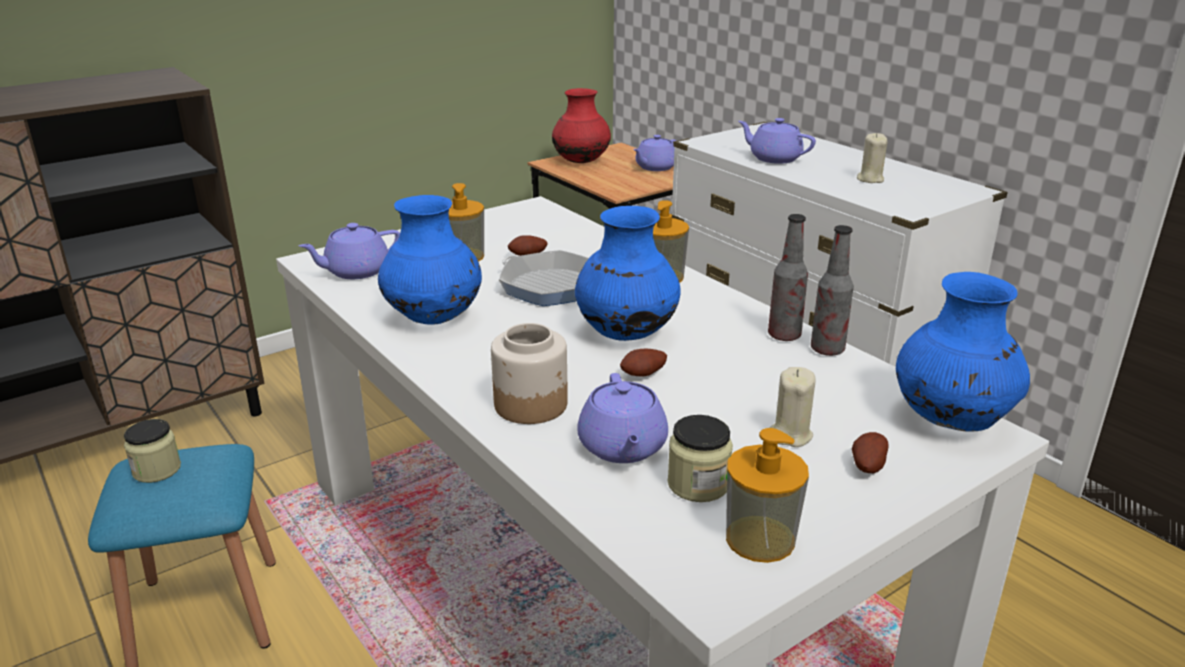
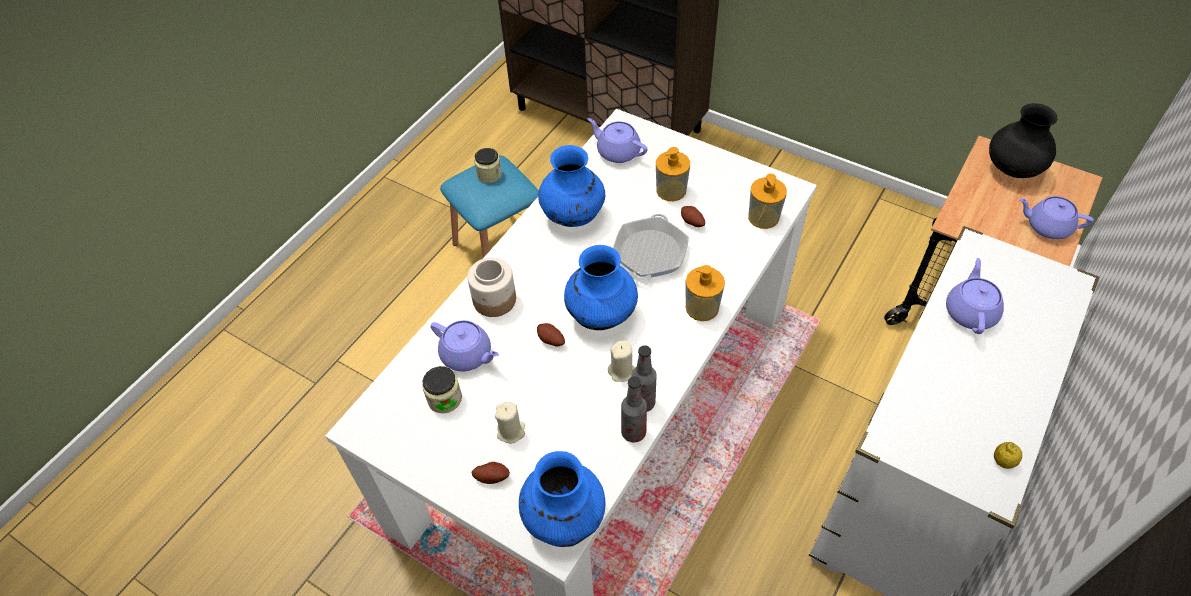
camera: 70 degrees right, 25 degrees up
red vase [552,88,611,163] -> black vase [989,103,1057,178]
purple teapot [577,373,668,463] -> purple teapot turned 120 degrees counterclockwise [430,320,499,371]
soap dispenser [726,428,809,563] -> soap dispenser moved to [748,174,787,229]
beige candle [857,133,888,183] -> beige candle moved to [608,341,635,382]
none -> lemon [994,442,1022,469]

